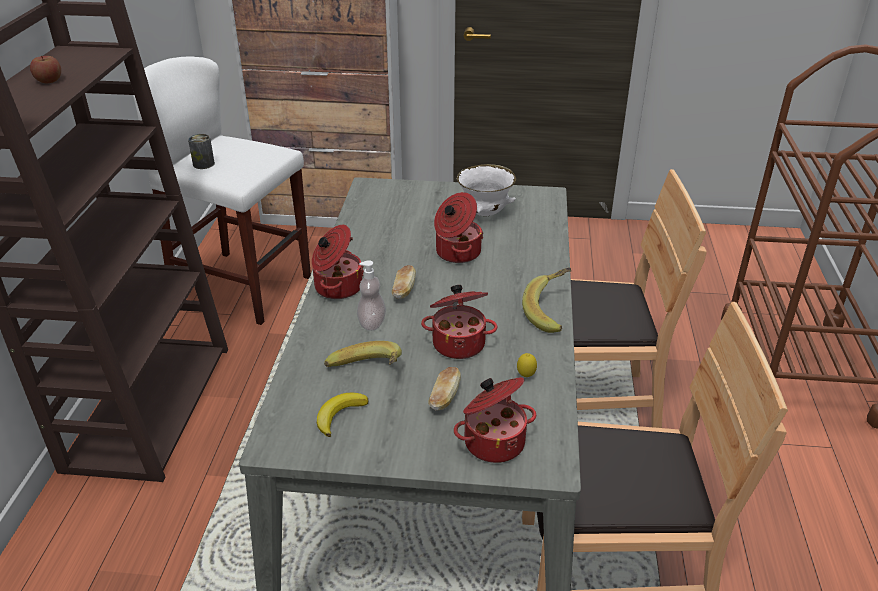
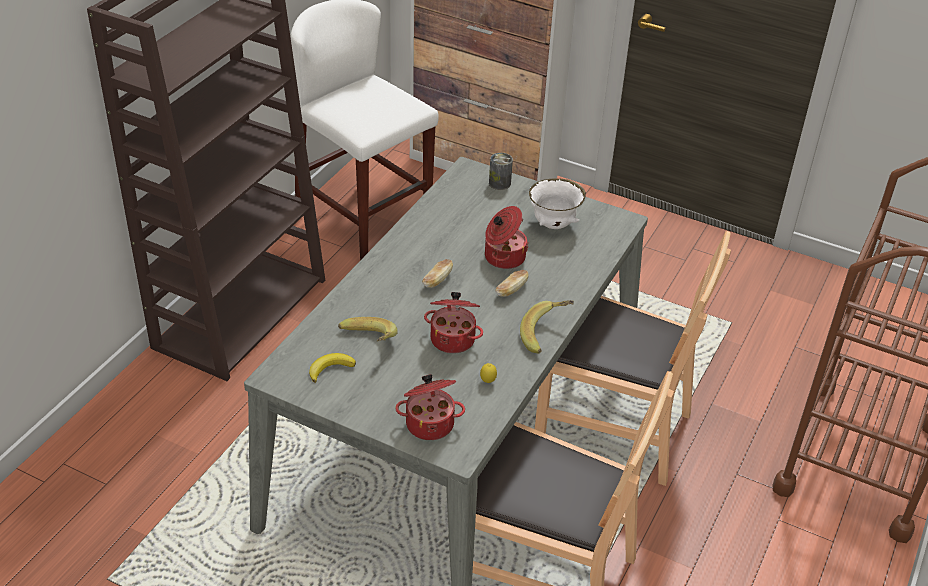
camera: 20 degrees right, 5 degrees up
apple [30,56,61,83] -> none
can [188,134,215,169] -> can moved to [489,153,513,190]
cooking pot [312,225,364,299] -> none
soap dispenser [357,260,386,331] -> none
bread [428,367,461,410] -> bread moved to [495,270,529,297]

